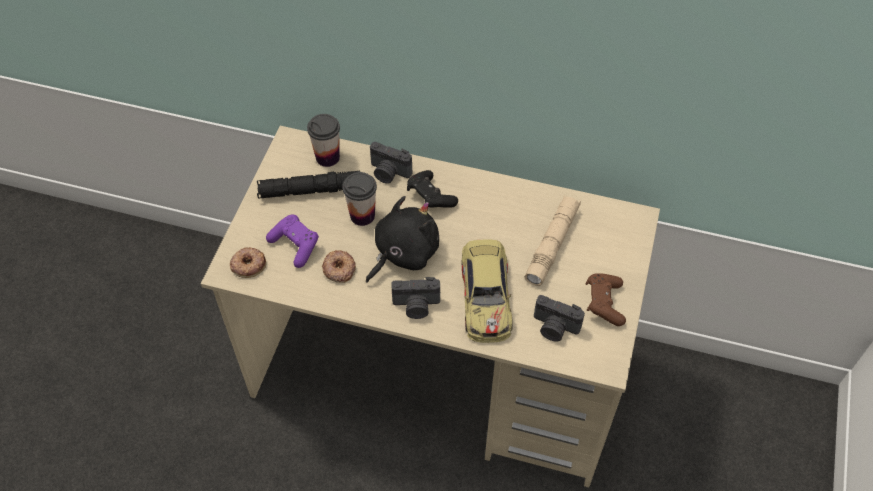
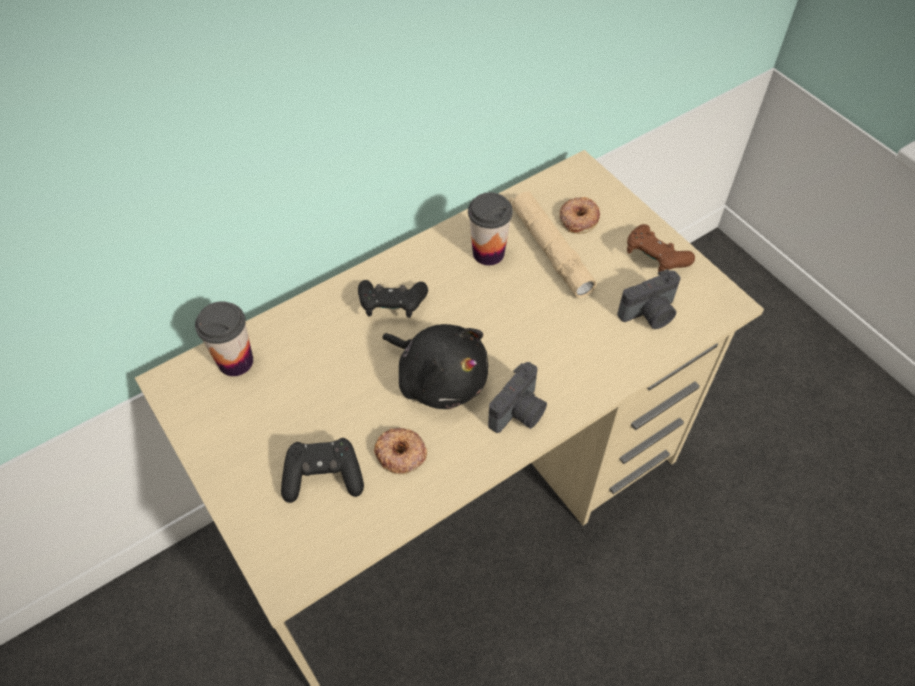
camera: 50 degrees left, 0 degrees up
donut [230,247,266,278] -> donut moved to [559,197,600,234]
black flashlight [257,171,360,198] -> none
purple game controller [266,215,319,268] -> black game controller [281,438,364,503]
cup [342,172,377,226] -> cup moved to [468,192,513,265]
black plush toy [366,196,439,283] -> black plush toy turned 135 degrees clockwise [382,324,488,409]
camera [370,142,412,184] -> none
toy car [462,239,513,343] -> none

